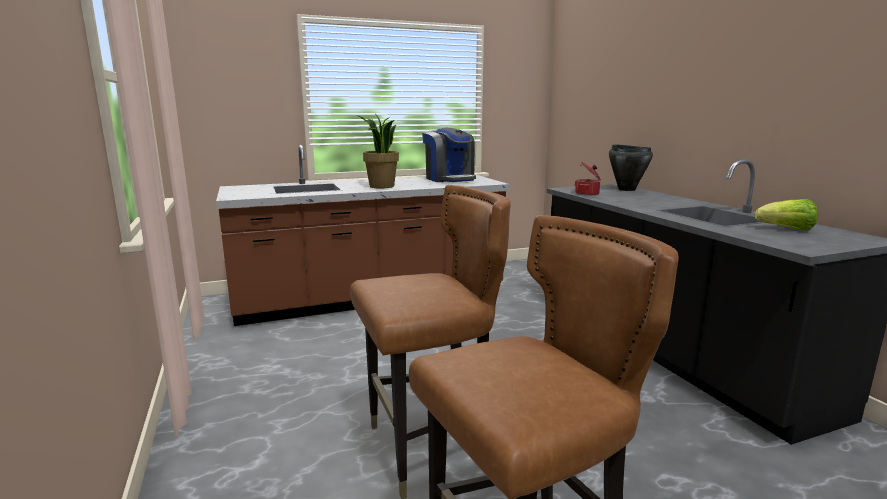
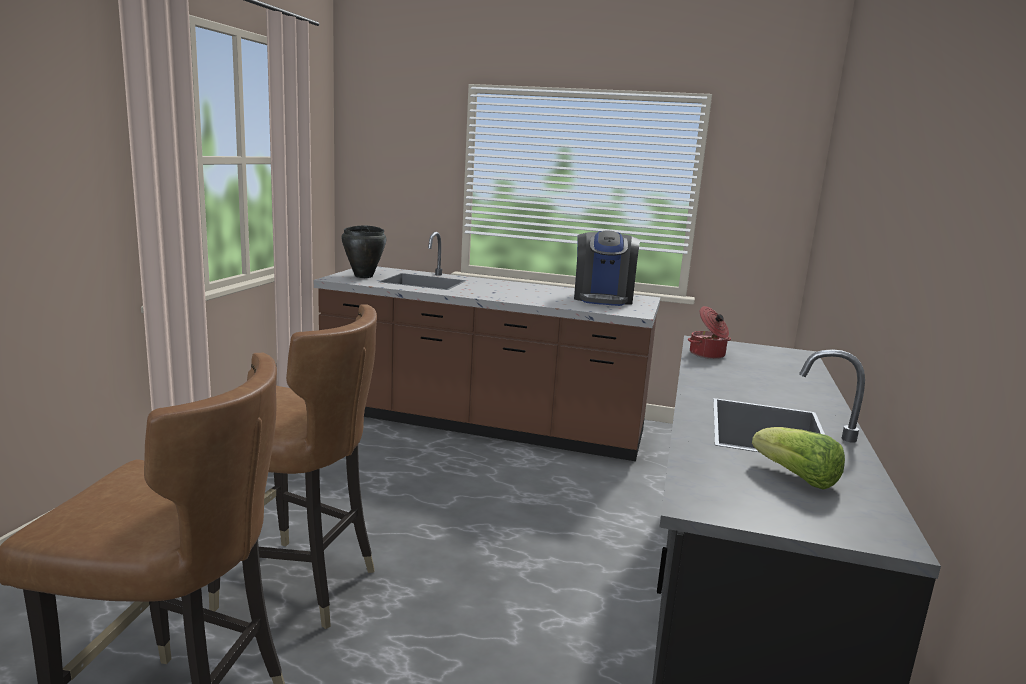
camera: 35 degrees right, 0 degrees up
potted plant [357,115,399,188] -> none
black cooking pot [609,144,653,191] -> black cooking pot moved to [341,225,386,278]

